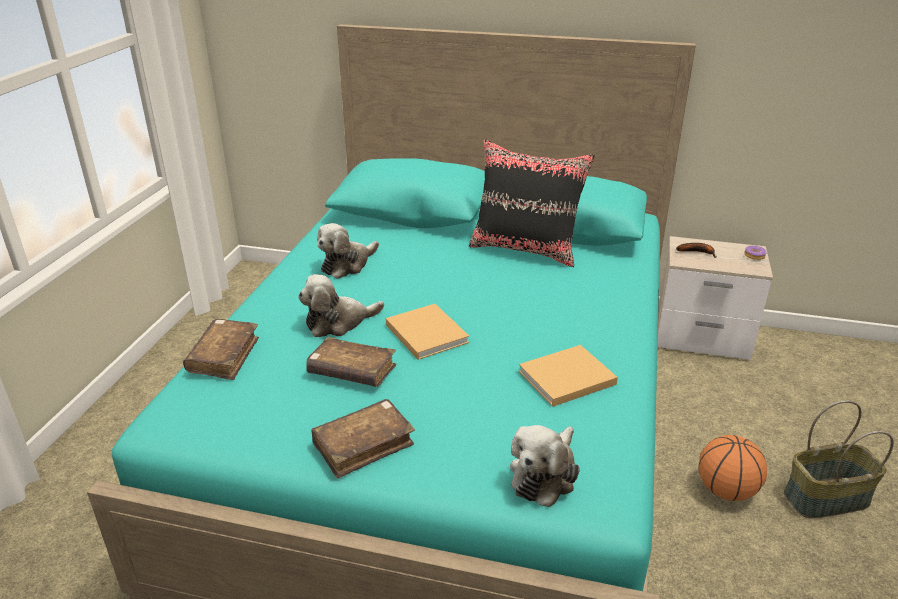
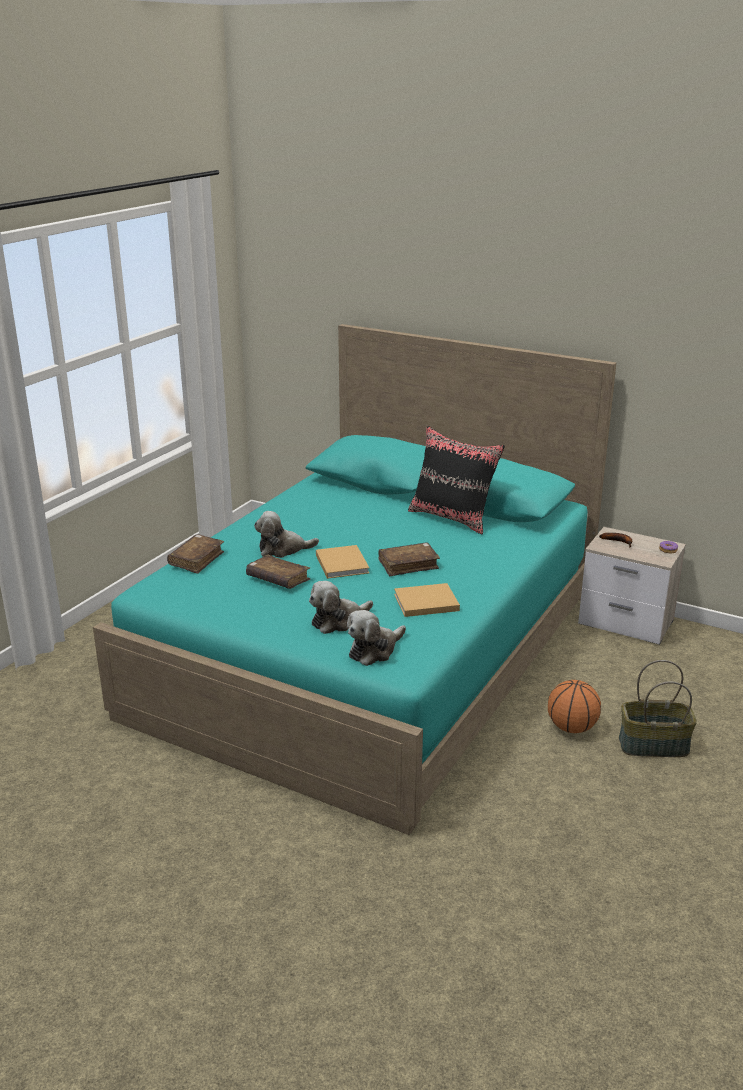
camera: 15 degrees right, 5 degrees down
brown book [312,399,415,479] -> brown book moved to [378,542,440,576]
plush toy [317,223,379,279] -> plush toy moved to [309,581,373,634]

